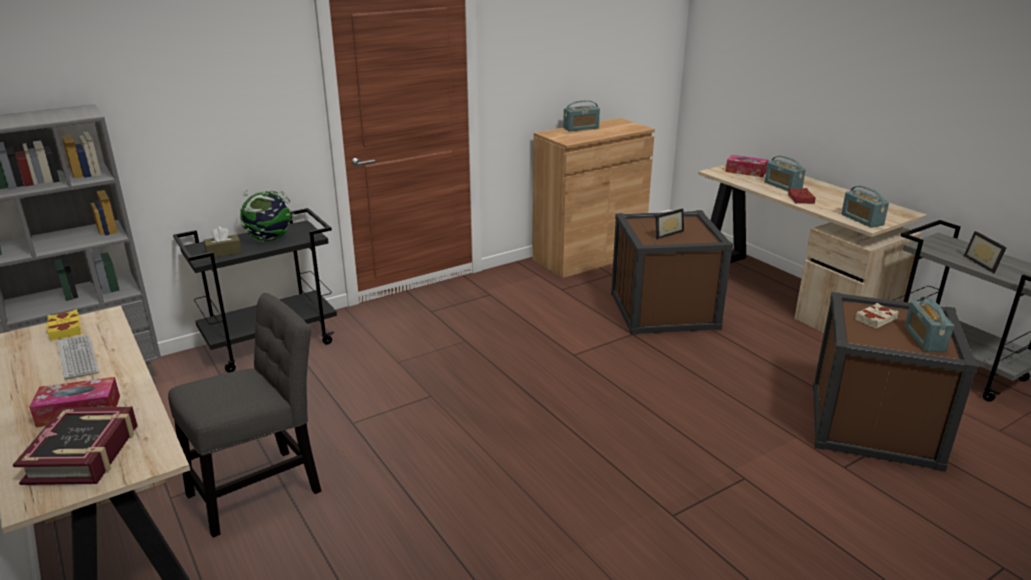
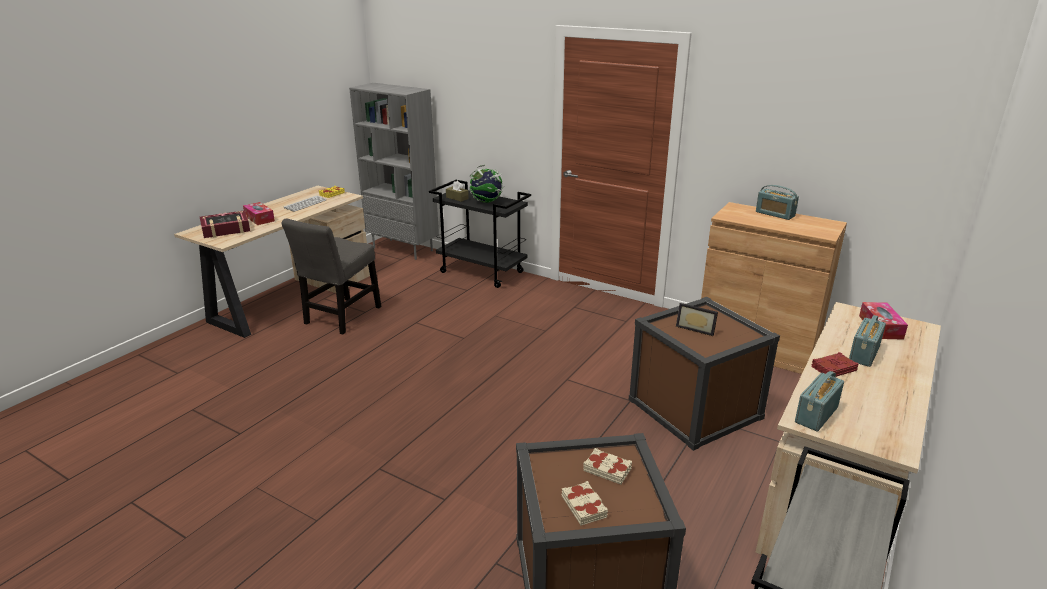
camera: 65 degrees right, 0 degrees up
grey chair [168,293,321,538] -> grey chair turned 90 degrees clockwise [282,219,381,334]
radio [905,297,954,352] -> beige book [562,481,608,526]
picture frame [964,231,1007,273] -> none

